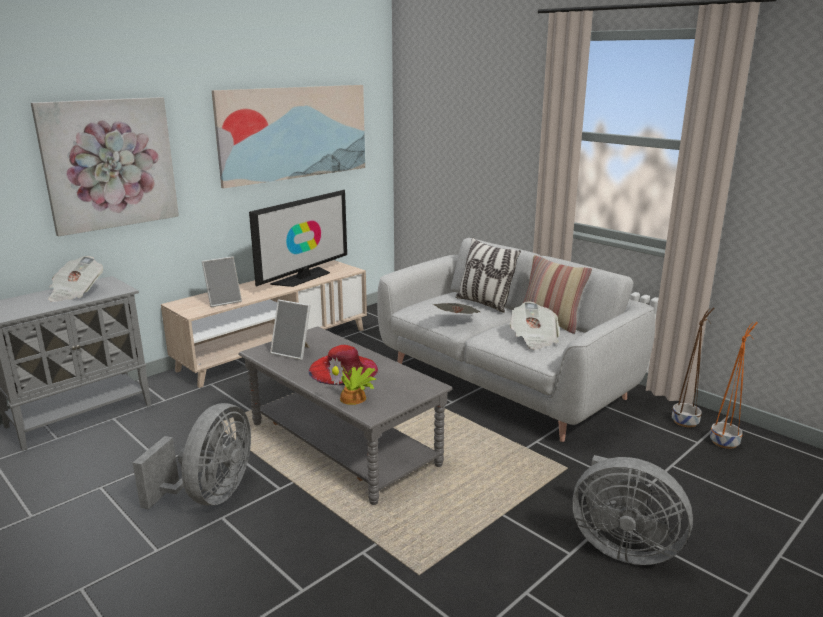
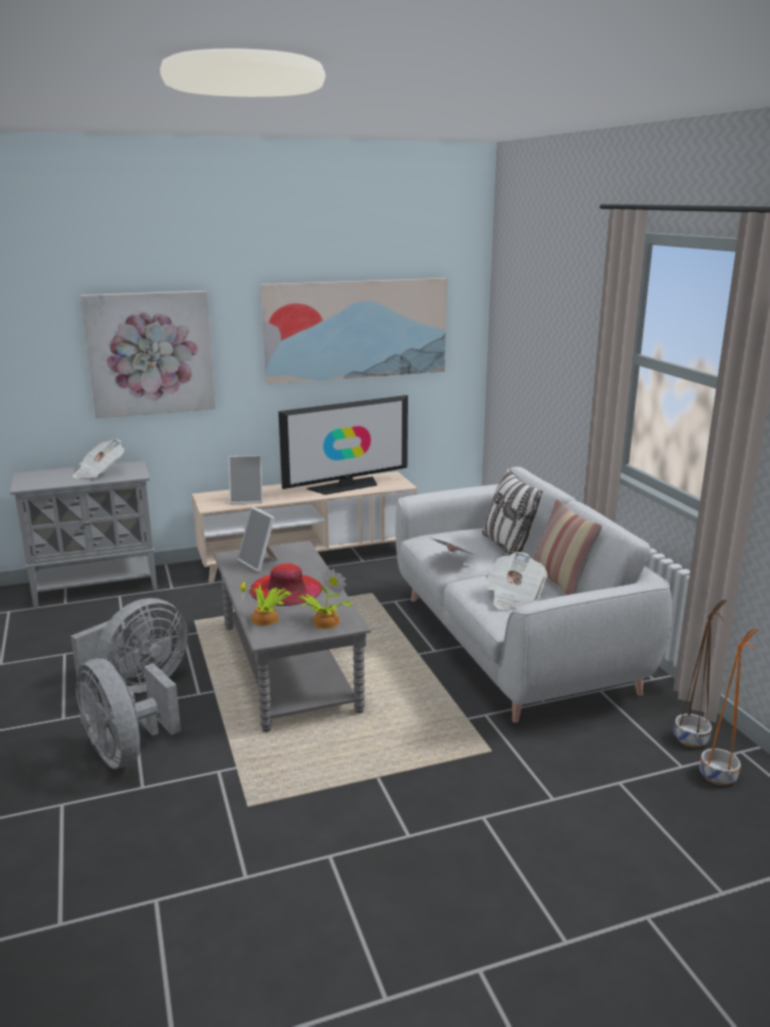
camera: 25 degrees right, 0 degrees up
grey fan [573,455,693,565] -> grey fan moved to [76,658,181,769]
none -> potted plant [296,569,352,629]

